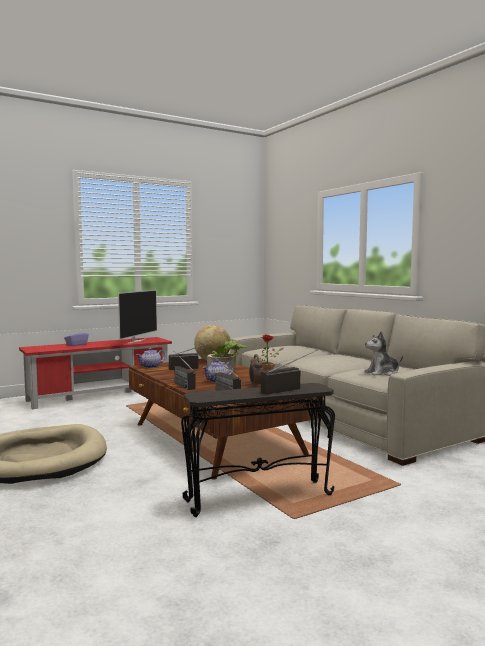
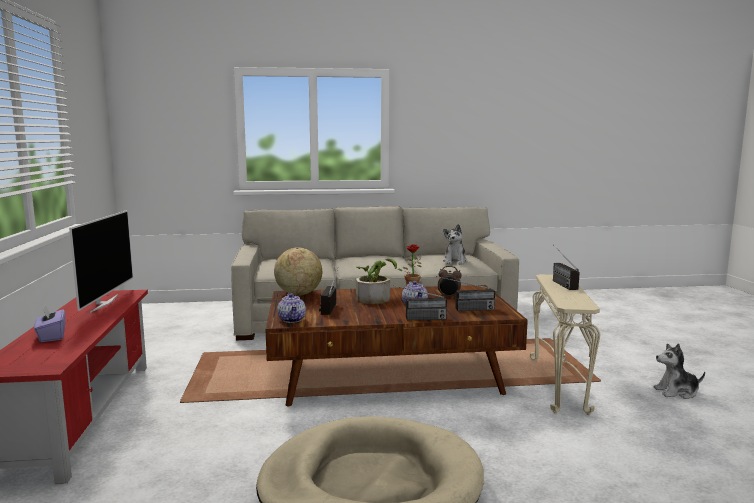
camera: 65 degrees left, 5 degrees up
television [118,290,157,344] -> television turned 45 degrees clockwise [69,210,133,313]
black side table [181,383,335,517] -> beige side table [530,274,600,415]
none -> plush toy [654,343,705,399]

